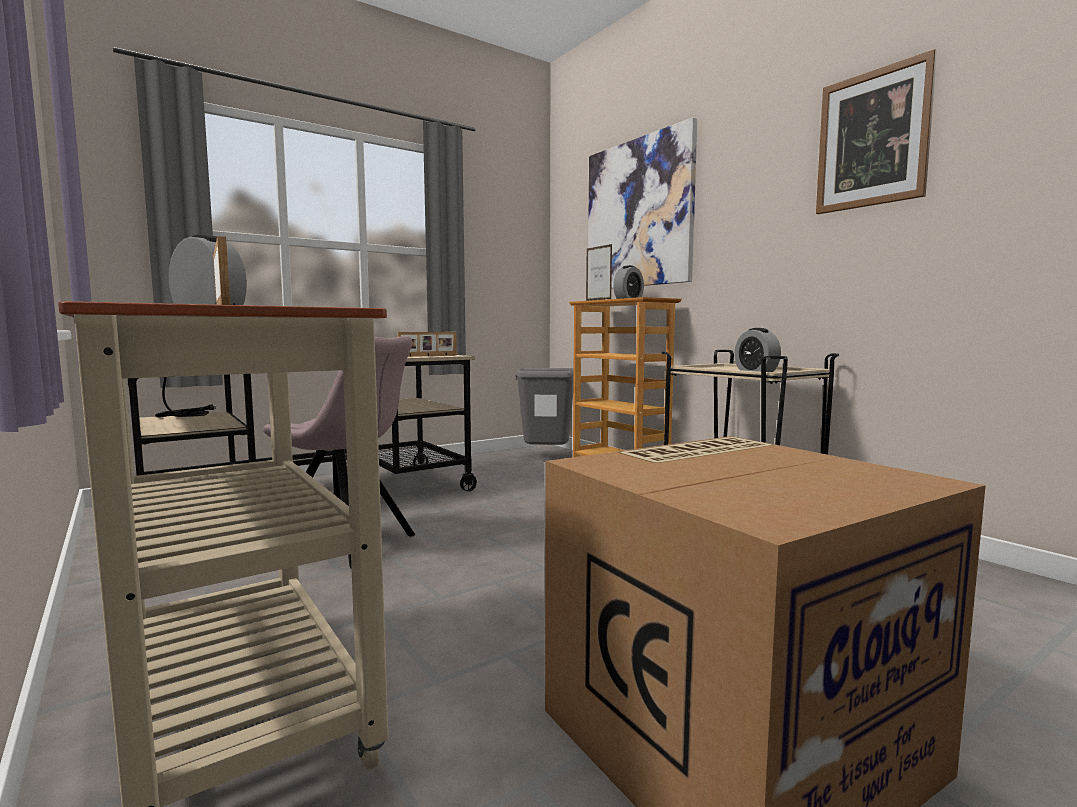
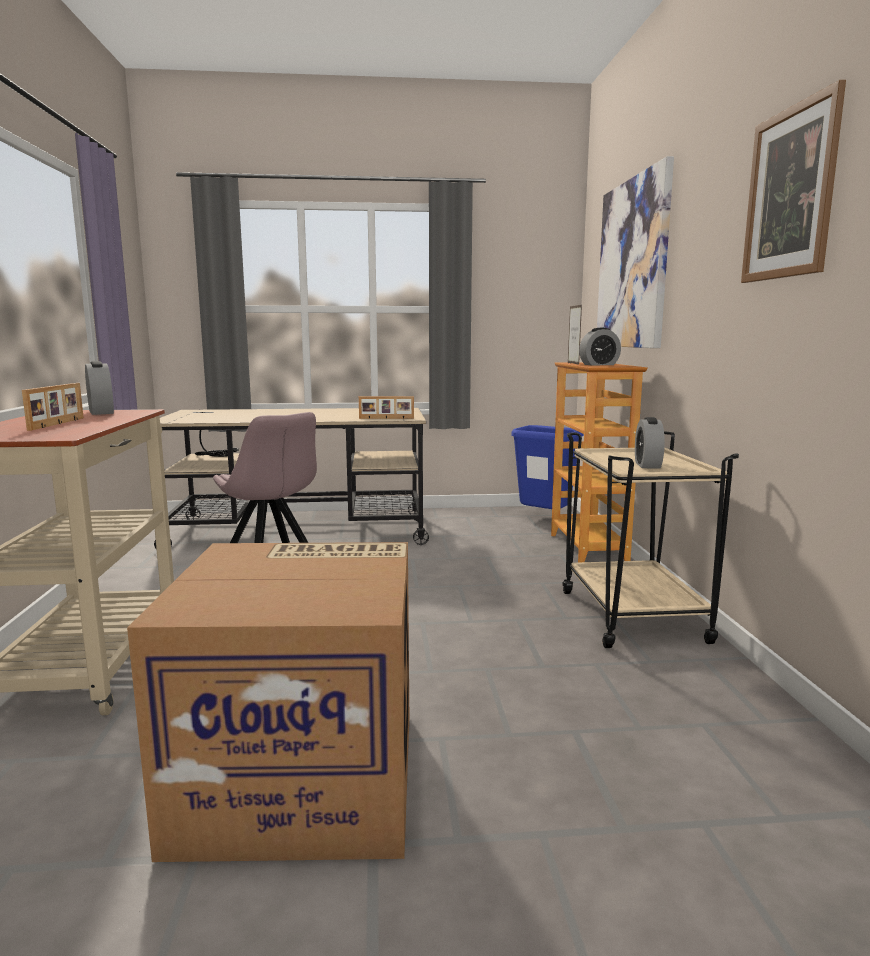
camera: 30 degrees right, 5 degrees up
grey trash can [515,368,574,445] -> blue trash can [511,425,584,509]

